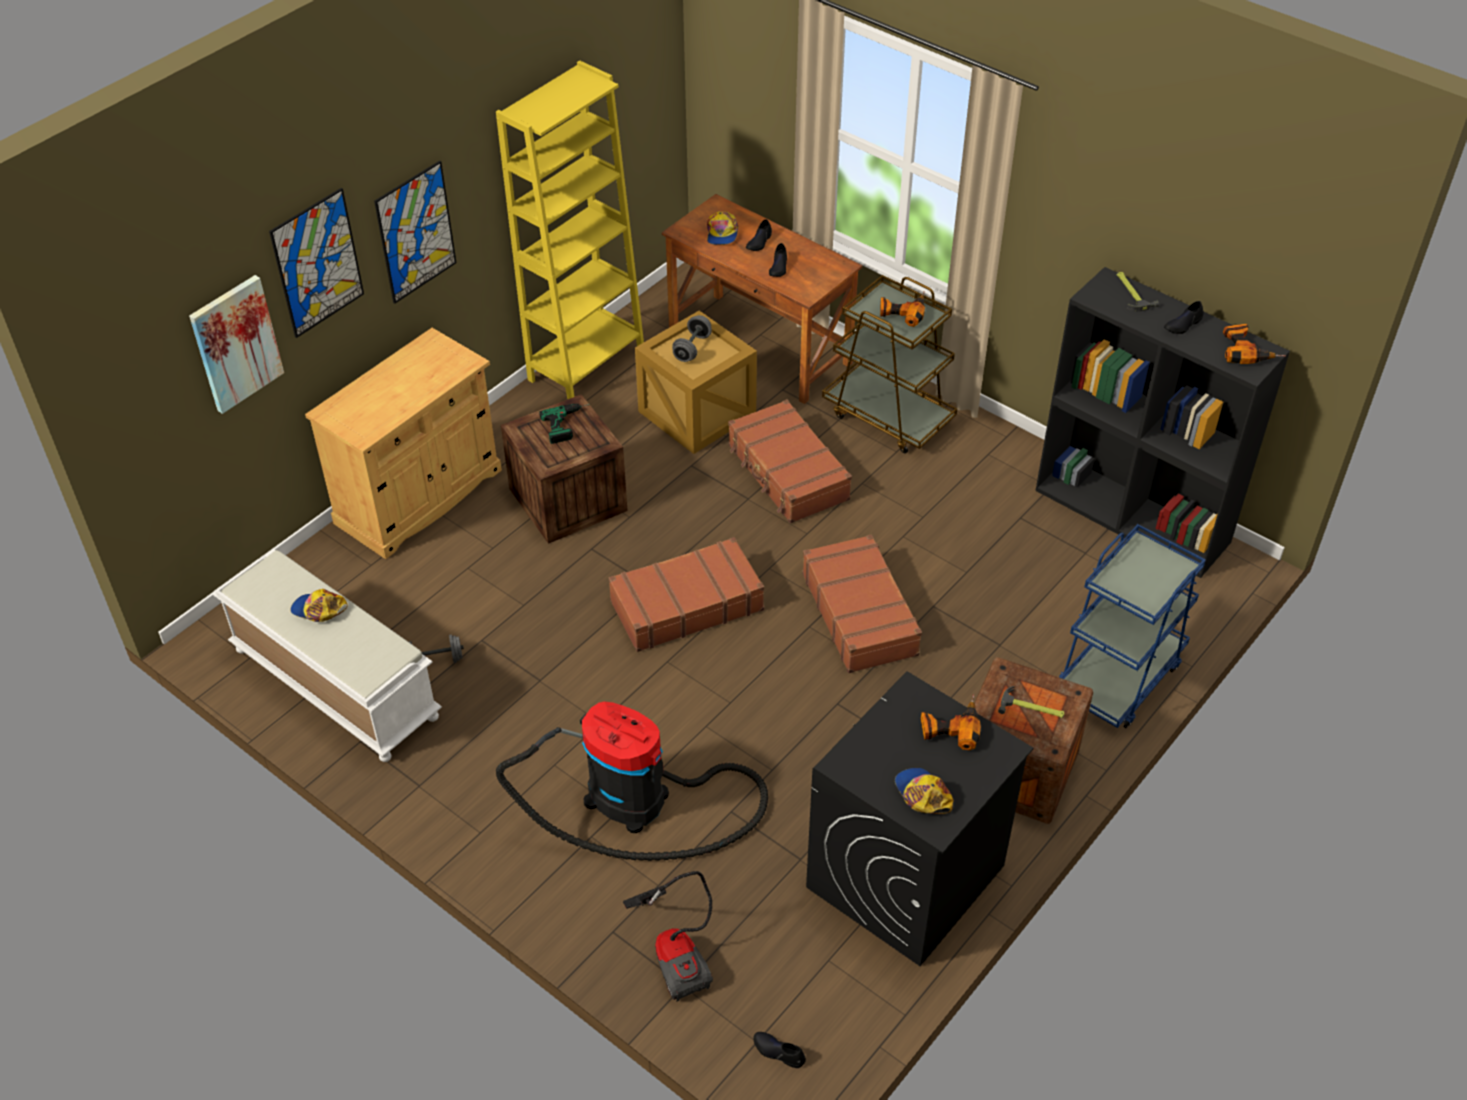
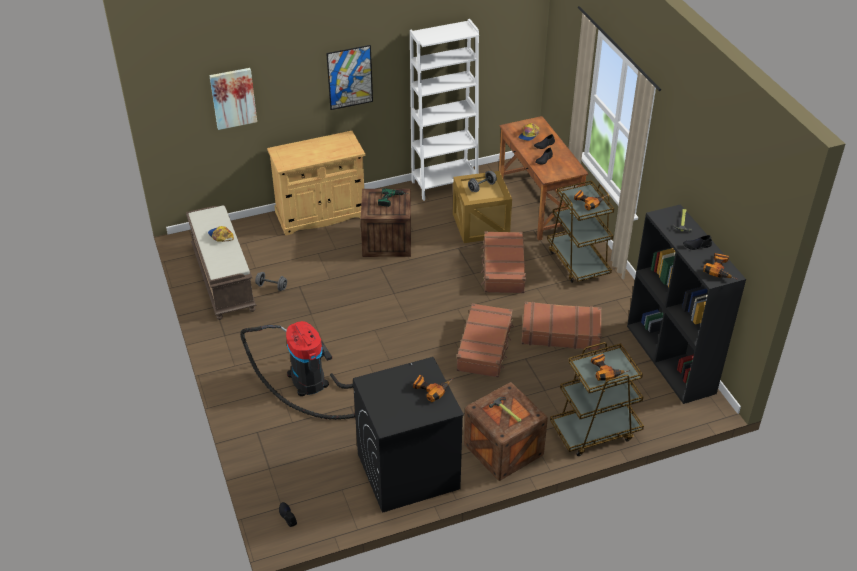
camera: 30 degrees right, 5 degrees down
white bench [213,550,442,762] -> brown bench [186,205,256,320]
picture [269,188,364,338] -> none
yellow bookcase [496,60,644,399] -> white bookcase [410,19,479,201]
brown suitcase [609,537,764,652] -> brown suitcase moved to [521,301,601,350]
vacuum cleaner [623,871,713,1002] -> none
cap [895,768,953,814] -> none
blue cart [1059,524,1206,728] -> brown cart [550,342,644,456]
none -> power drill [591,354,630,381]

